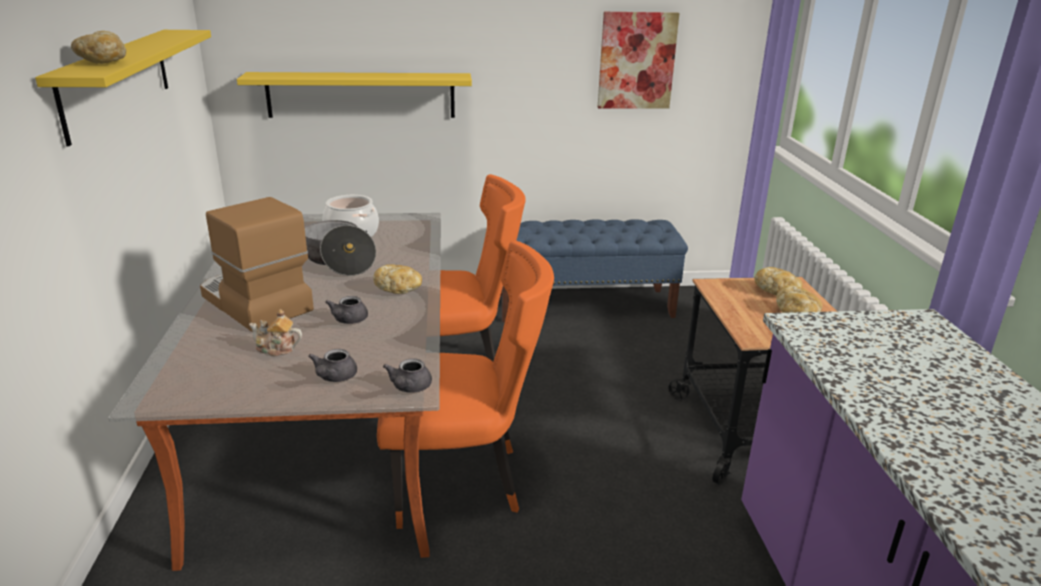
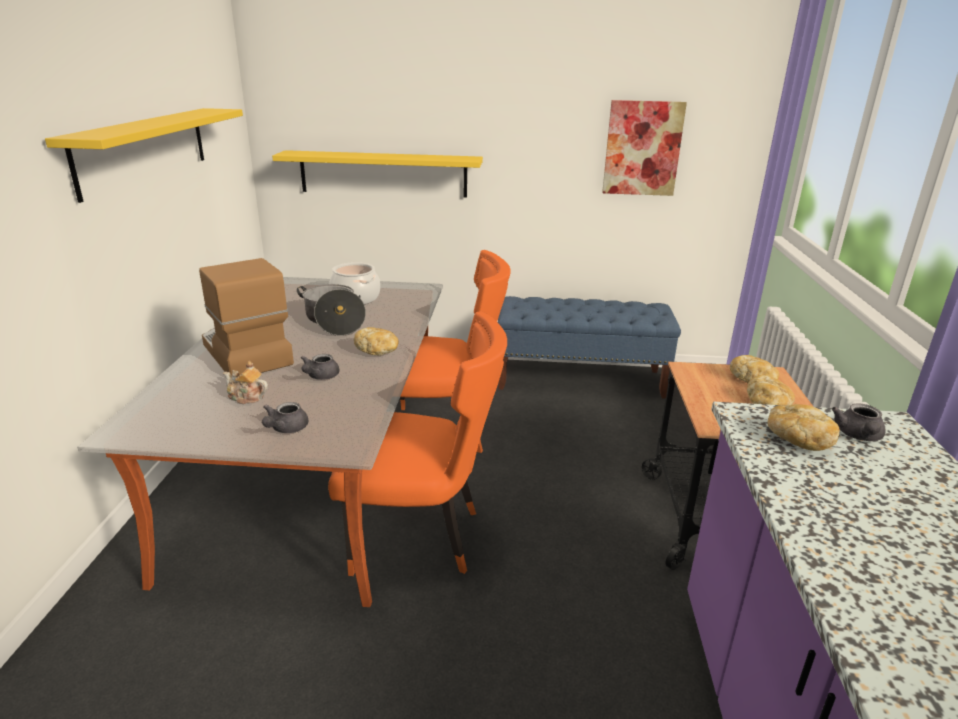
camera: 10 degrees right, 0 degrees up
bread [71,31,126,64] -> bread moved to [768,404,840,451]
grey teapot [383,358,432,393] -> grey teapot moved to [831,403,886,441]

